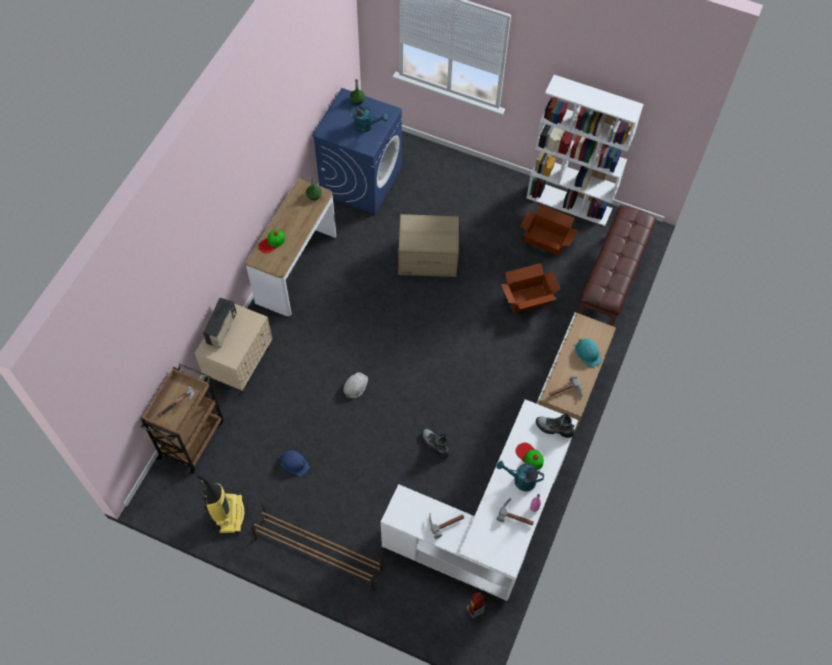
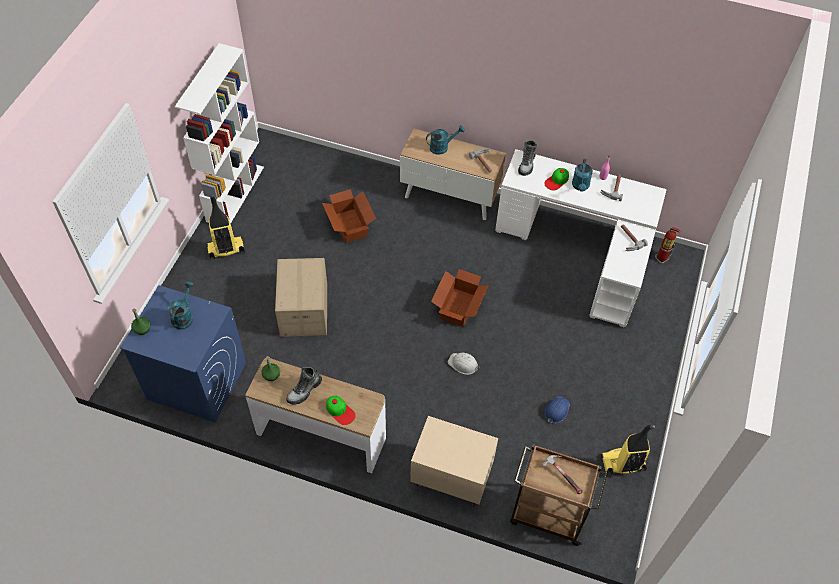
camera: 95 degrees left, 5 degrees down
radio [203,298,237,348] -> none
brown shoe rack [250,504,383,591] -> none
boot [422,428,450,458] -> boot moved to [286,367,322,405]
cardboard box [520,204,578,256] -> cardboard box moved to [431,269,489,327]
turquoise hard hat [575,339,601,367] -> turquoise watering can [426,125,465,155]
brown bench [578,205,657,326] -> none
none -> vacuum cleaner [206,194,245,260]

